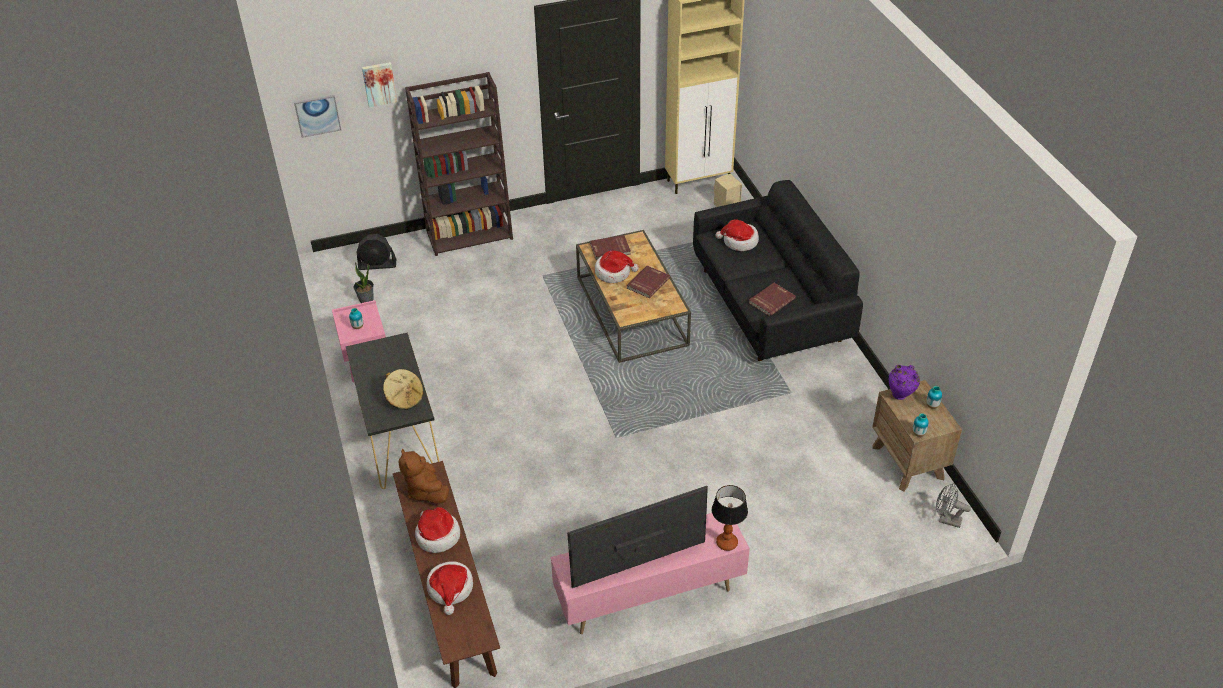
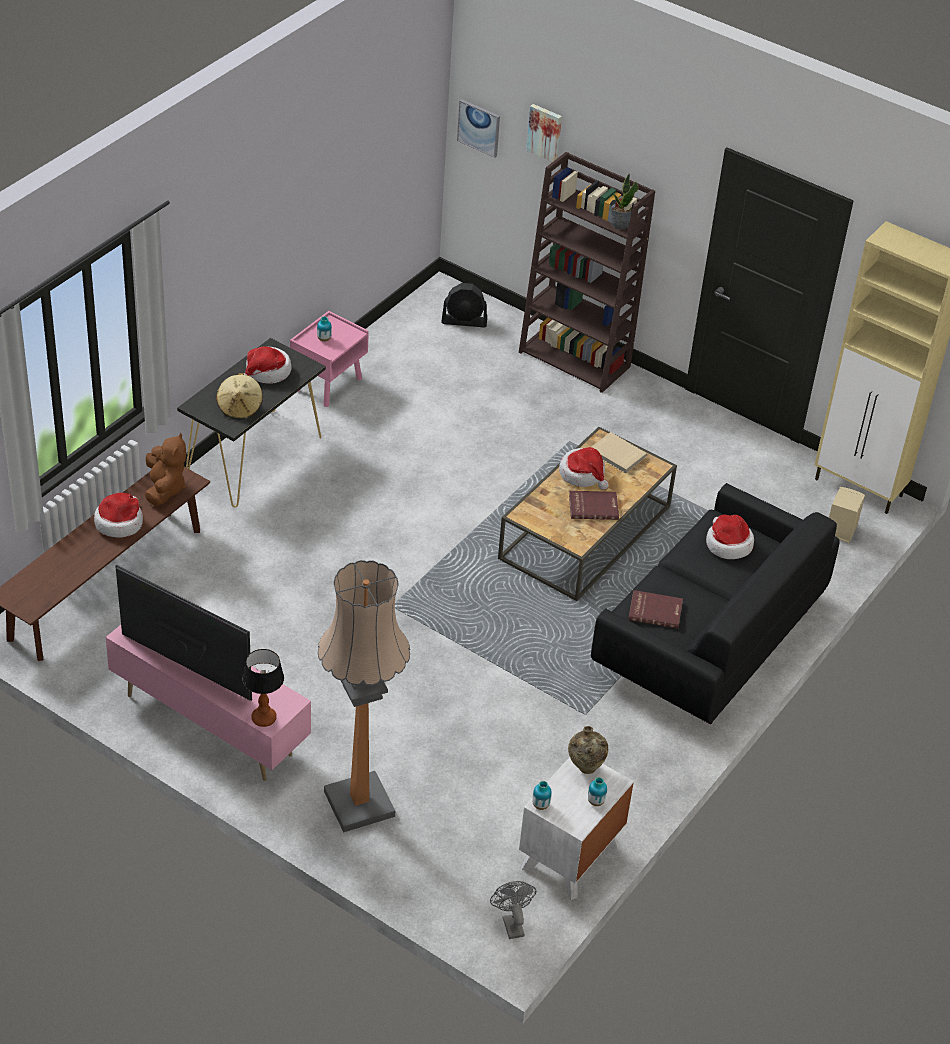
camera: 50 degrees right, 0 degrees up
potted plant [353,262,374,303] -> potted plant moved to [610,174,638,230]
black fan [357,234,396,270] -> black fan turned 45 degrees counterclockwise [441,283,487,327]
brown plush toy [399,448,449,504] -> brown plush toy turned 150 degrees clockwise [145,432,186,506]
hat [427,562,473,615] -> hat moved to [243,346,292,384]
red book [590,235,631,260] -> beige book [592,432,647,474]
brown nightstand [872,380,962,492] -> white nightstand [519,757,634,900]
purple vase [889,365,920,400] -> beige vase [568,726,608,774]
none -> floor lamp [318,560,410,833]

